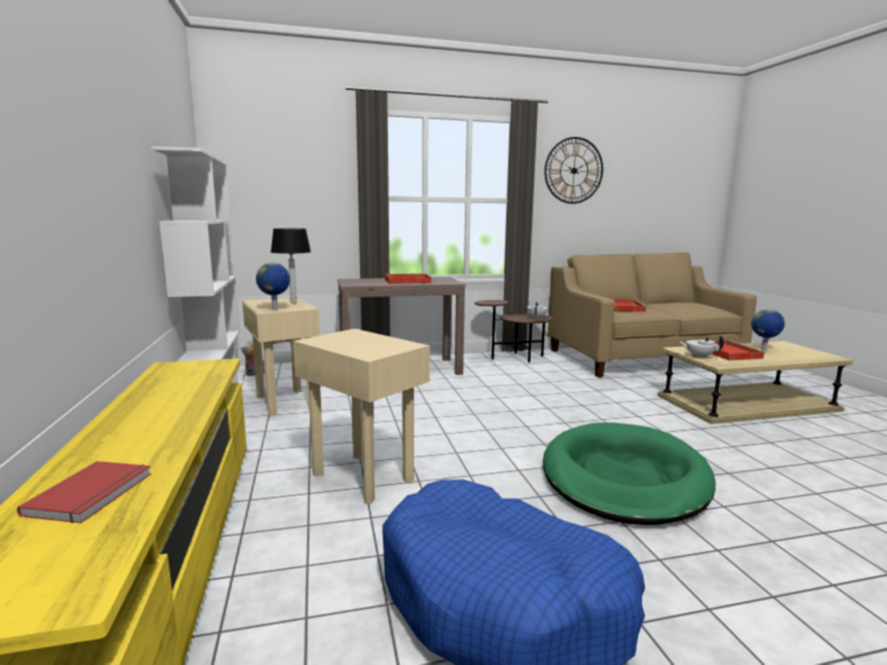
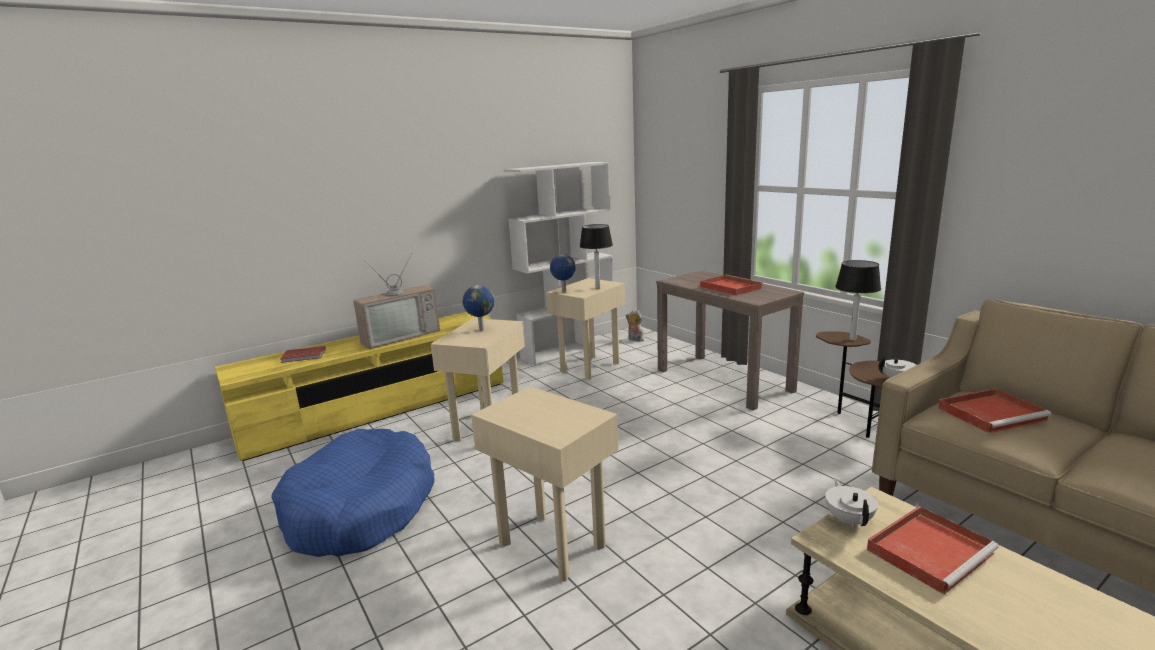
camera: 70 degrees right, 5 degrees up
green dog bed [543,422,716,525] -> beige side table [471,386,619,582]
wall clock [544,137,603,204] -> none
globe [751,309,785,351] -> globe moved to [463,285,495,331]
none -> television [353,254,440,349]
none -> table lamp [835,260,881,341]

